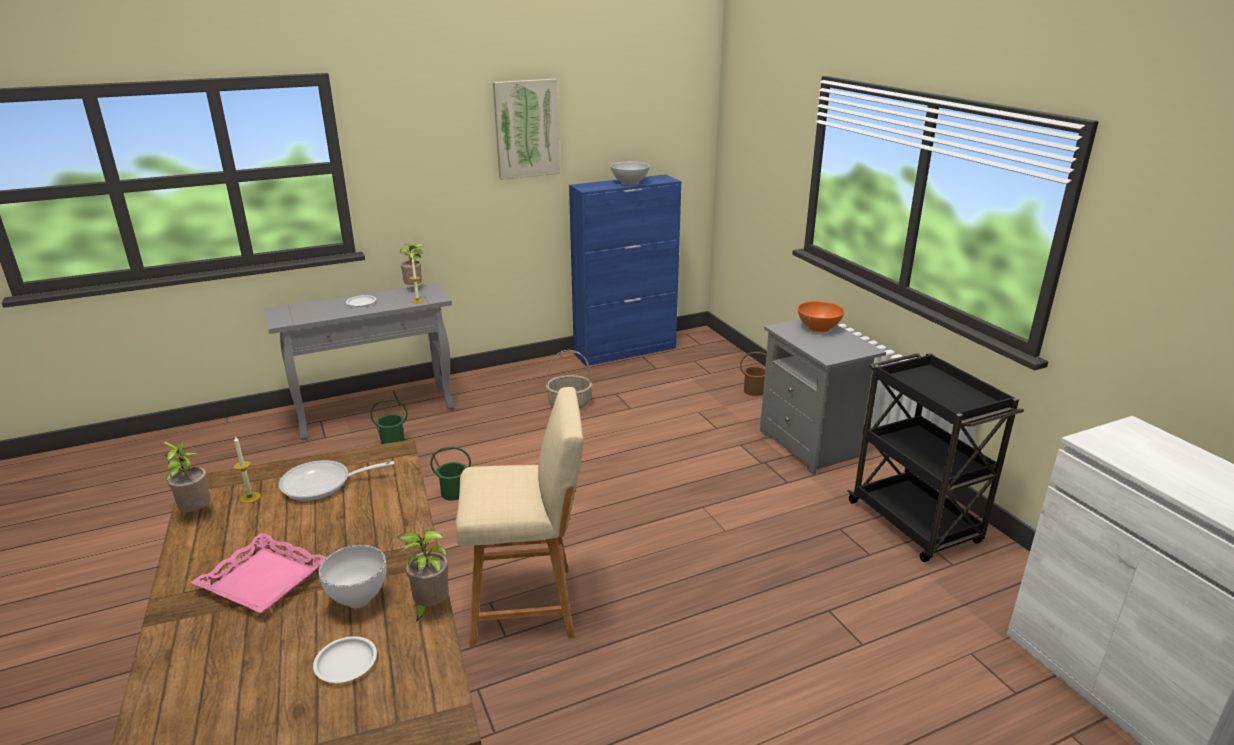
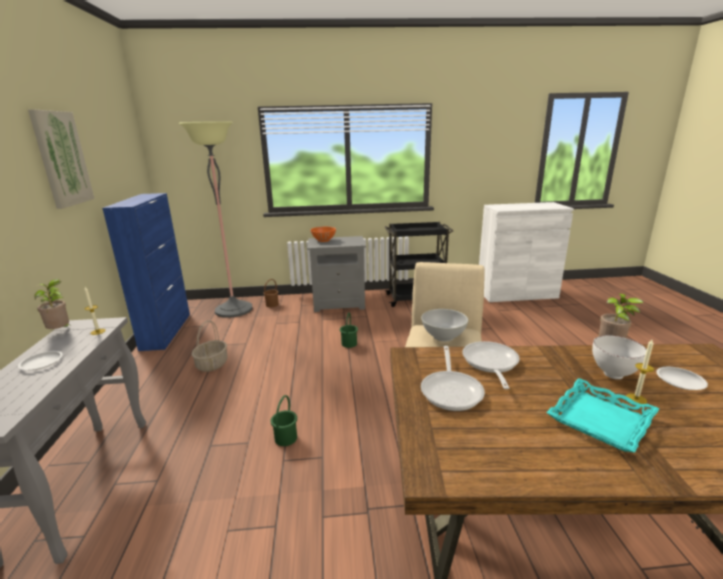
camera: 70 degrees left, 5 degrees down
potted plant [164,439,211,512] -> none
pink tray [190,533,326,613] -> turquoise tray [546,378,659,452]
candle [233,436,261,503] -> candle moved to [626,339,654,404]
green bucket [370,399,407,444] -> green bucket moved to [340,313,358,348]
white bowl [611,161,650,185] -> white bowl moved to [421,309,468,341]
none -> floor lamp [179,121,252,318]
none -> frying pan [462,341,520,389]

